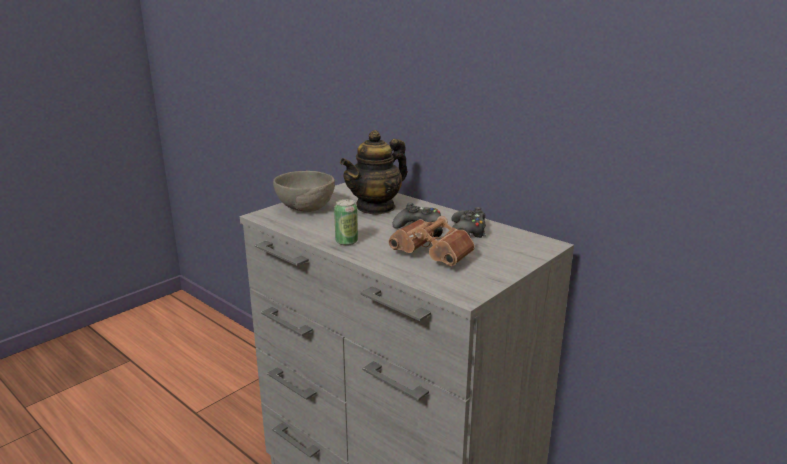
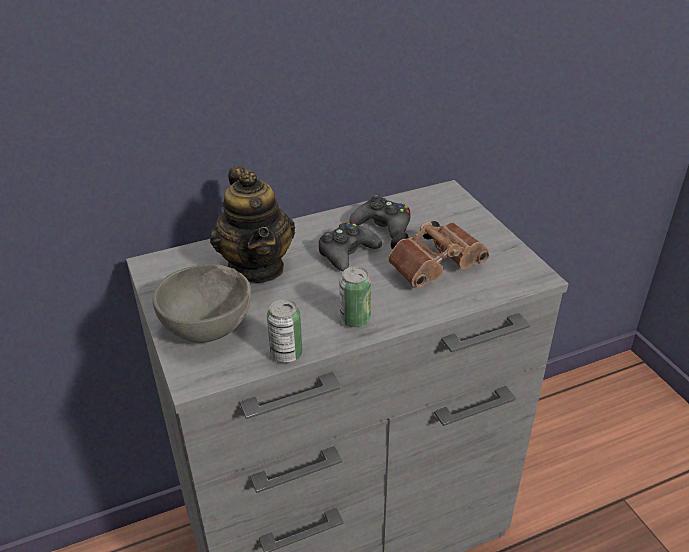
camera: 65 degrees left, 15 degrees up
none -> can [267,299,302,363]

